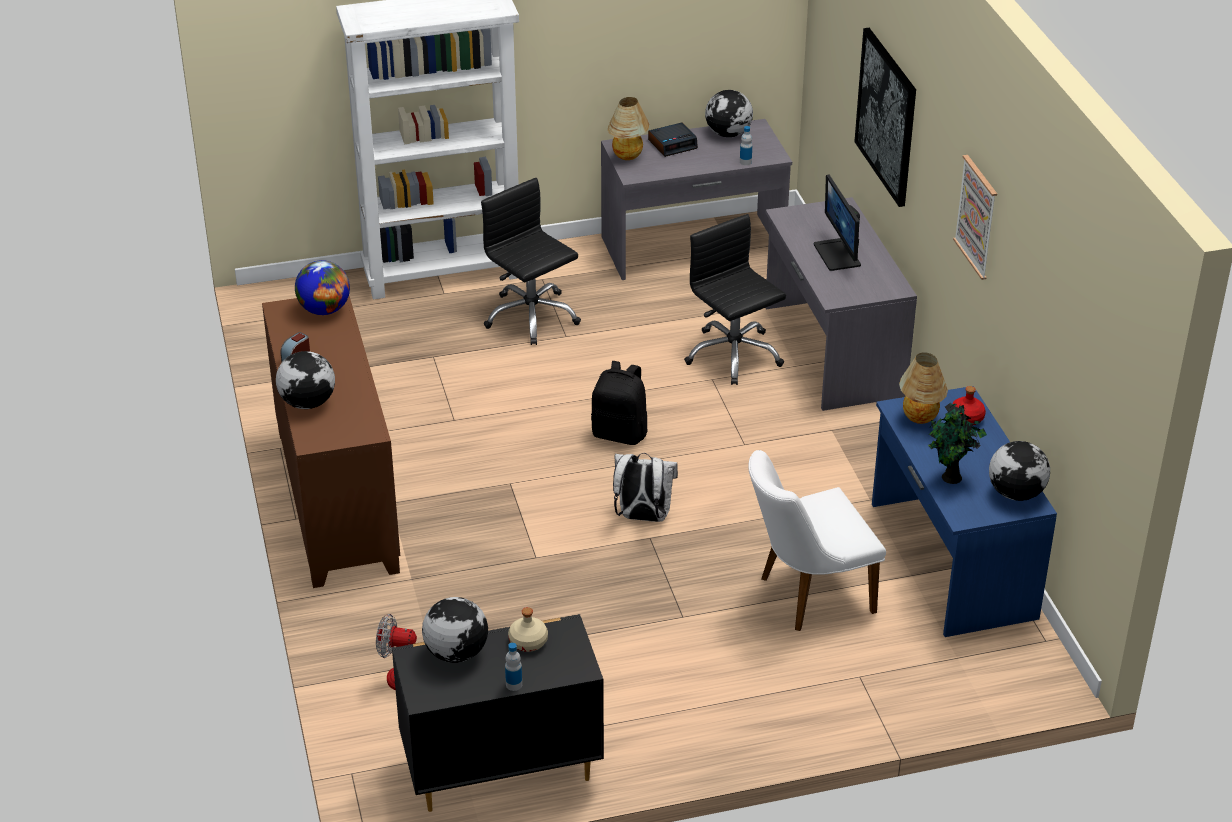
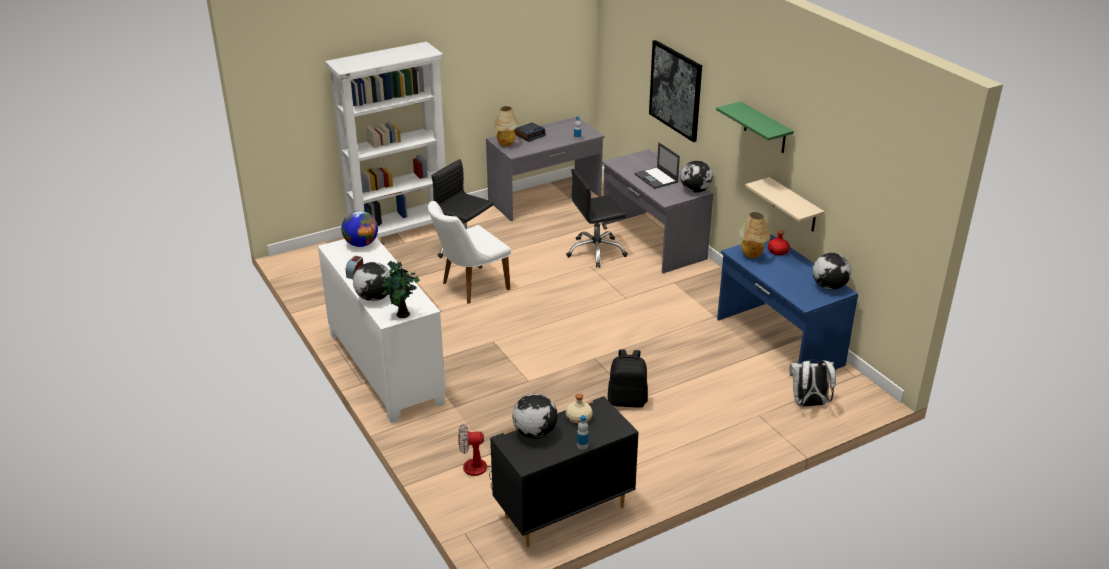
camera: 15 degrees left, 5 degrees down
brown cabinet [262,296,400,588] -> white cabinet [318,237,446,423]
black backpack [591,361,647,445] -> black backpack moved to [608,349,648,408]
white backpack [613,453,678,522] -> white backpack moved to [789,359,836,407]
black office chair [684,214,786,385] -> black office chair turned 60 degrees counterclockwise [566,169,628,268]
globe [705,90,753,137] -> globe moved to [681,161,713,193]
white chair [749,450,886,631] -> white chair moved to [428,201,511,304]
monitor [814,175,861,271] -> laptop [635,142,680,189]
potted plant [928,403,987,484] -> potted plant moved to [381,261,420,318]
picture [953,155,997,280] -> green shelf [716,101,794,153]
none -> beige shelf [745,177,824,232]

